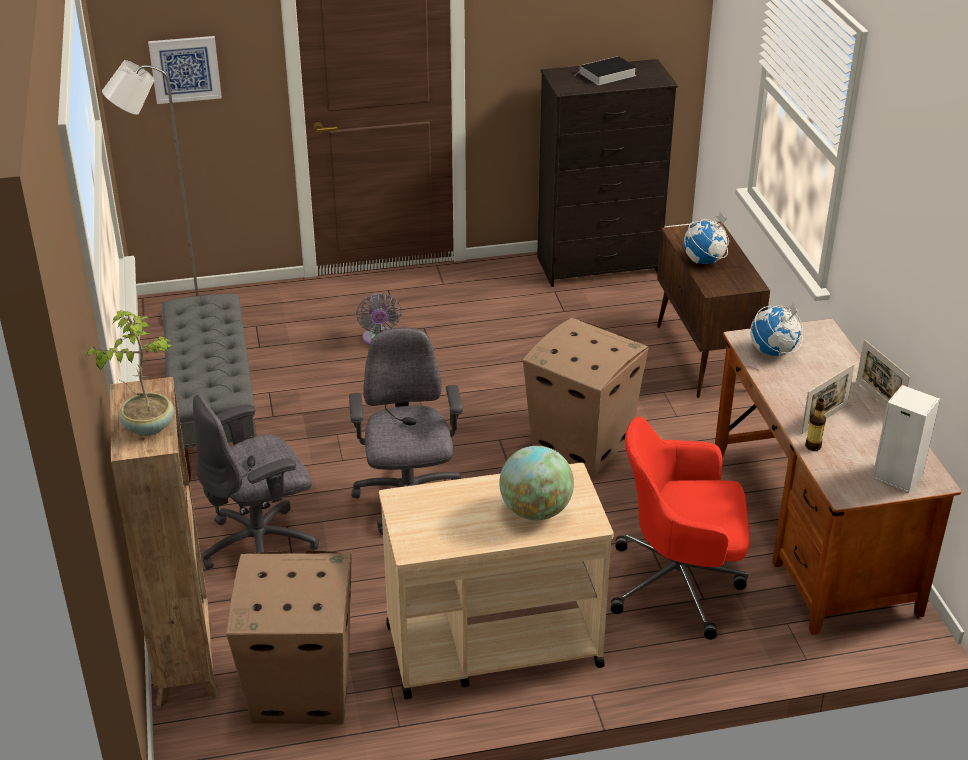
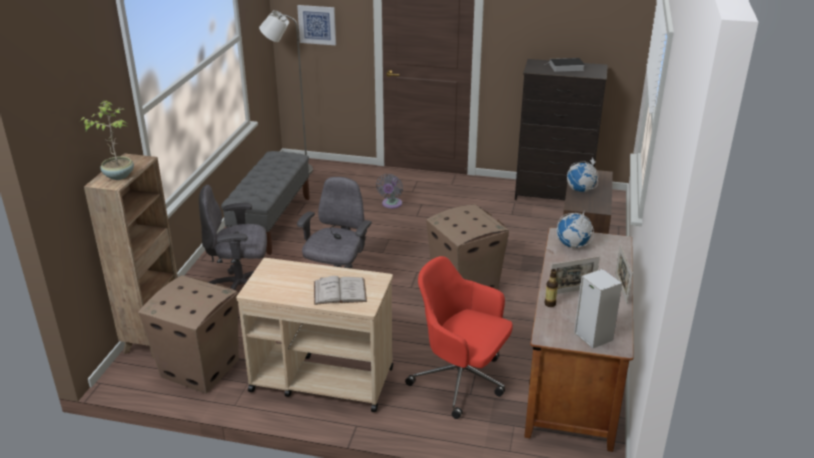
camera: 25 degrees right, 5 degrees down
globe [499,446,574,520] -> white book [314,276,367,305]

